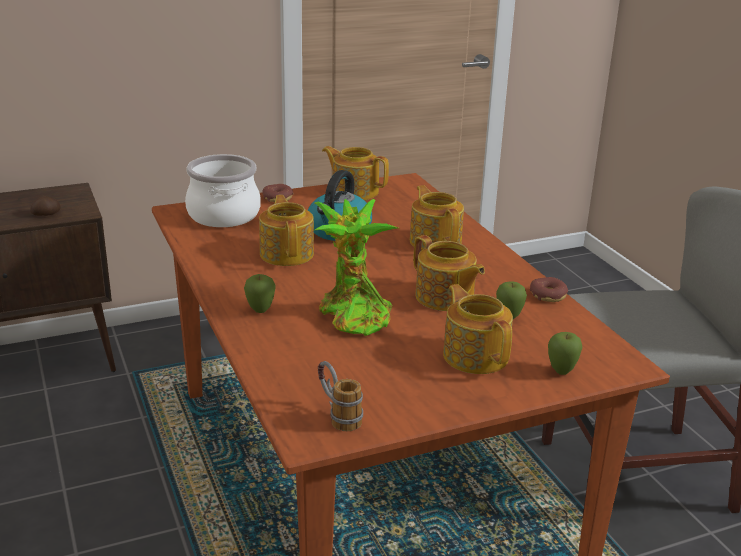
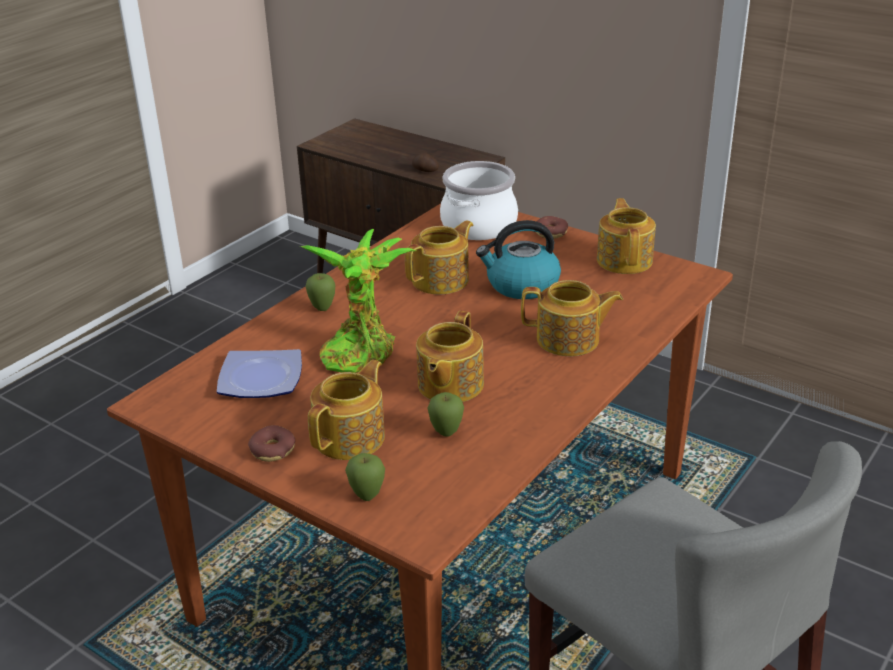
camera: 60 degrees right, 5 degrees up
mug [318,361,363,431] -> none
teapot [410,185,464,251] -> teapot turned 60 degrees clockwise [521,280,623,356]
donut [530,277,568,302] -> donut moved to [248,425,295,462]
none -> plate [217,349,302,398]

